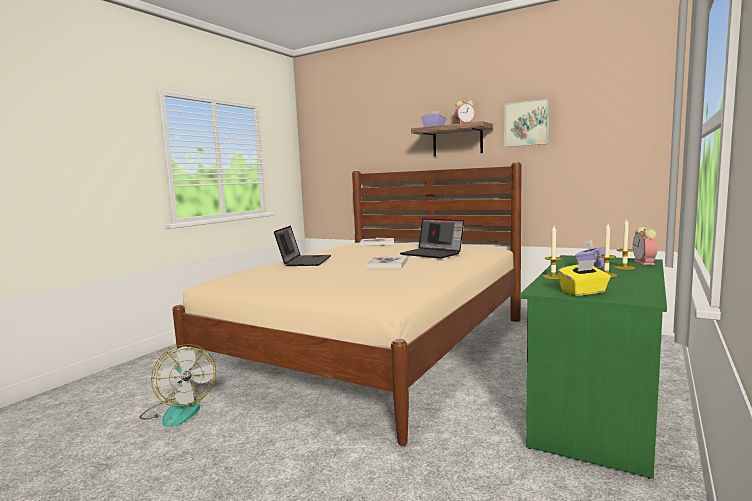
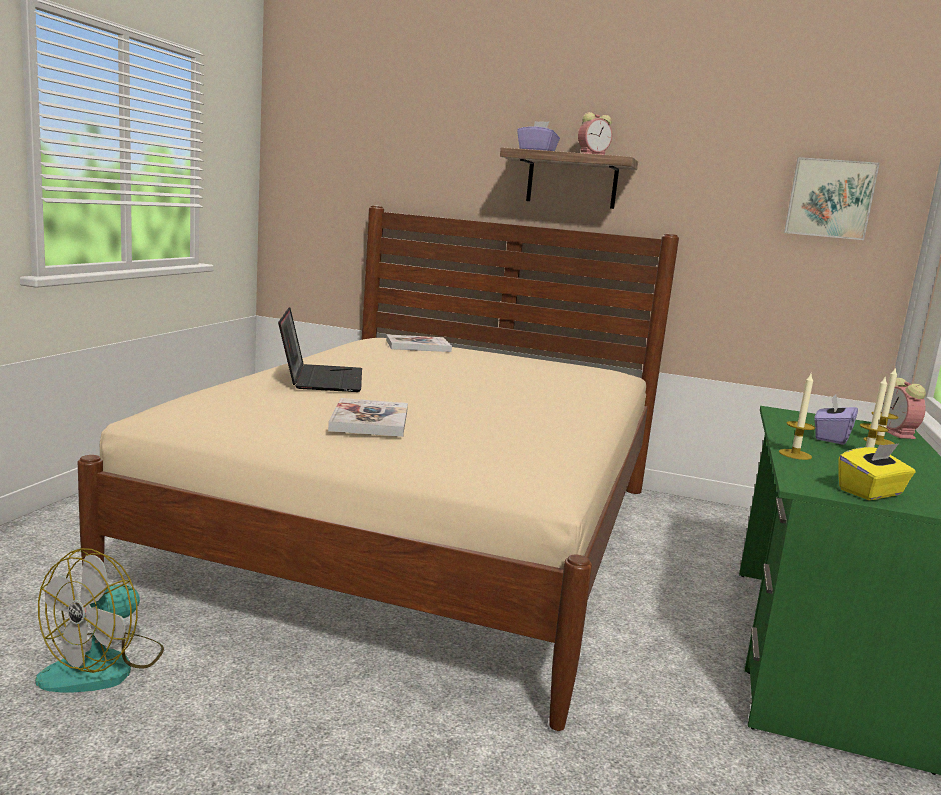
camera: 15 degrees left, 5 degrees up
fan [140,344,216,427] -> fan turned 75 degrees clockwise [36,548,164,692]
book [366,256,408,268] -> book moved to [328,398,408,437]
laptop [400,218,464,259] -> none
picture [504,99,550,147] -> picture moved to [784,157,880,240]

